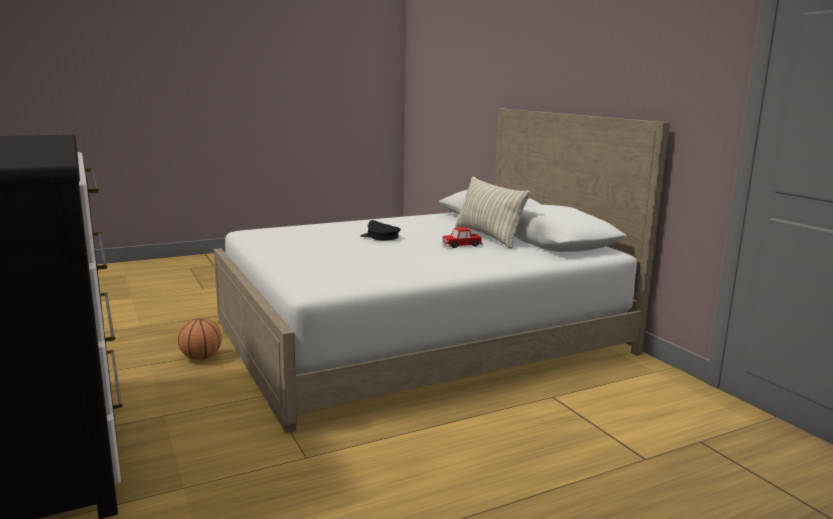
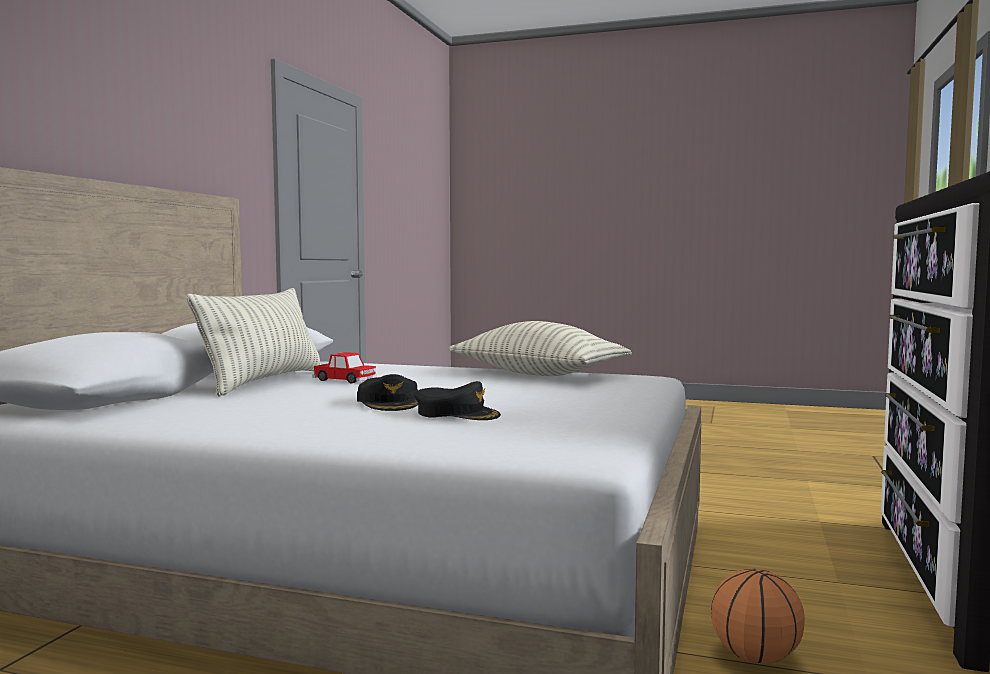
camera: 135 degrees left, 10 degrees down
none -> black cap [414,381,501,420]
none -> pillow [449,321,632,376]

